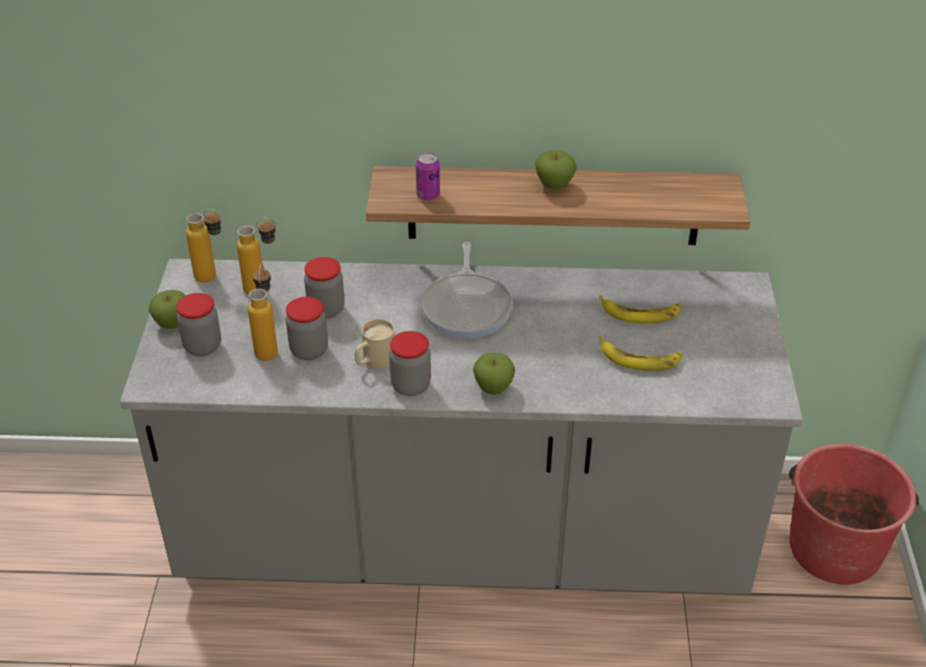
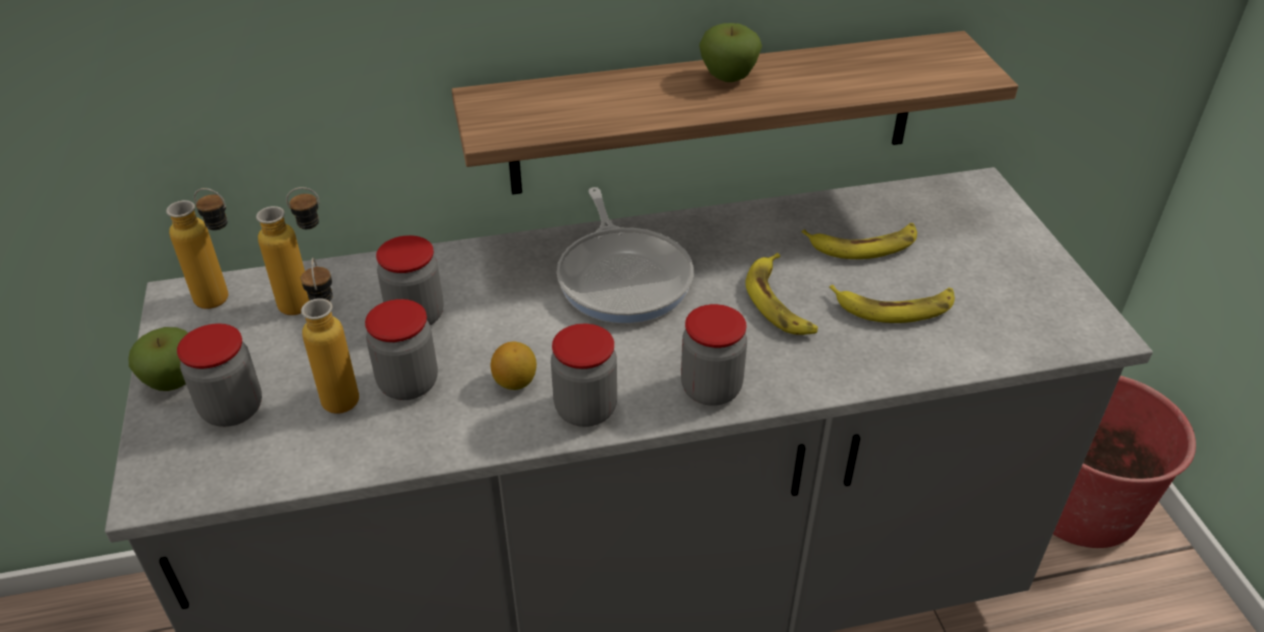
camera: 15 degrees left, 0 degrees up
beige mug [355,319,395,368] -> lemon [490,342,537,390]
can [416,153,440,201] -> none
apple [473,352,515,395] -> jar [681,304,747,406]
none -> banana [745,253,818,335]

